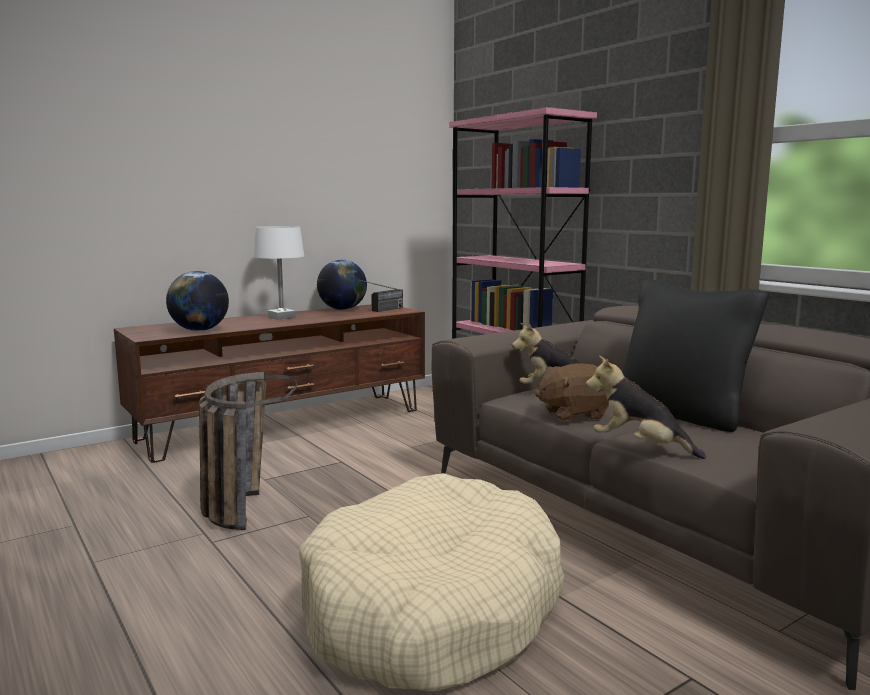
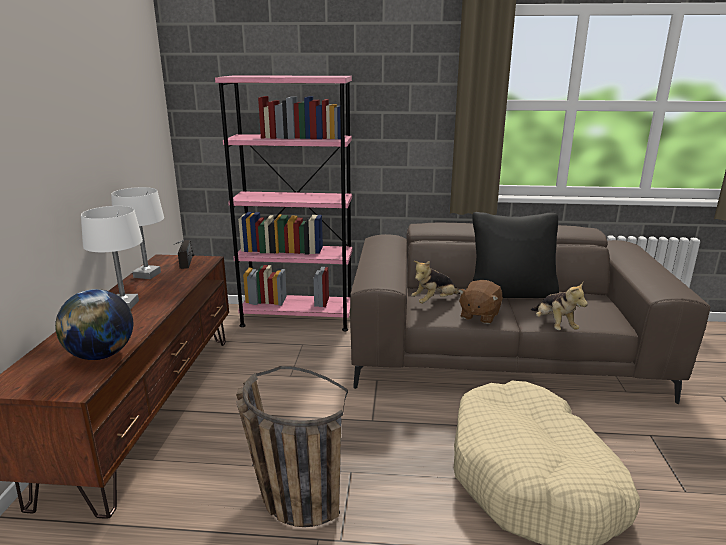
camera: 50 degrees left, 10 degrees up
globe [317,260,367,310] -> white table lamp [111,187,164,279]
plush toy [586,356,706,459] -> plush toy turned 90 degrees counterclockwise [531,282,588,330]

